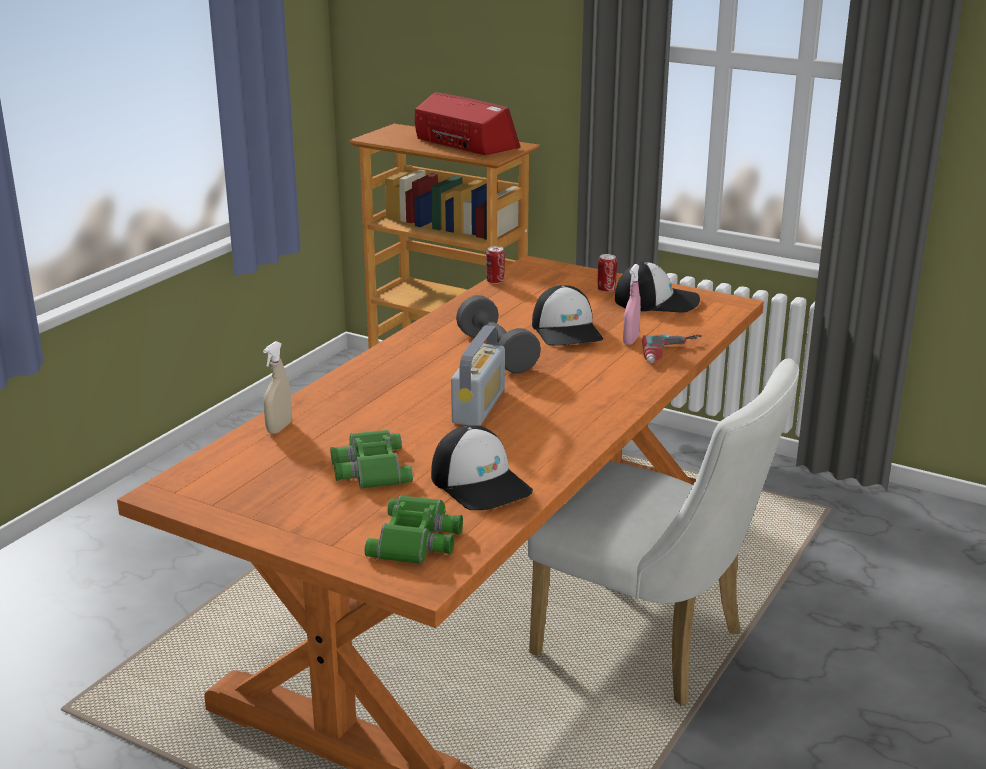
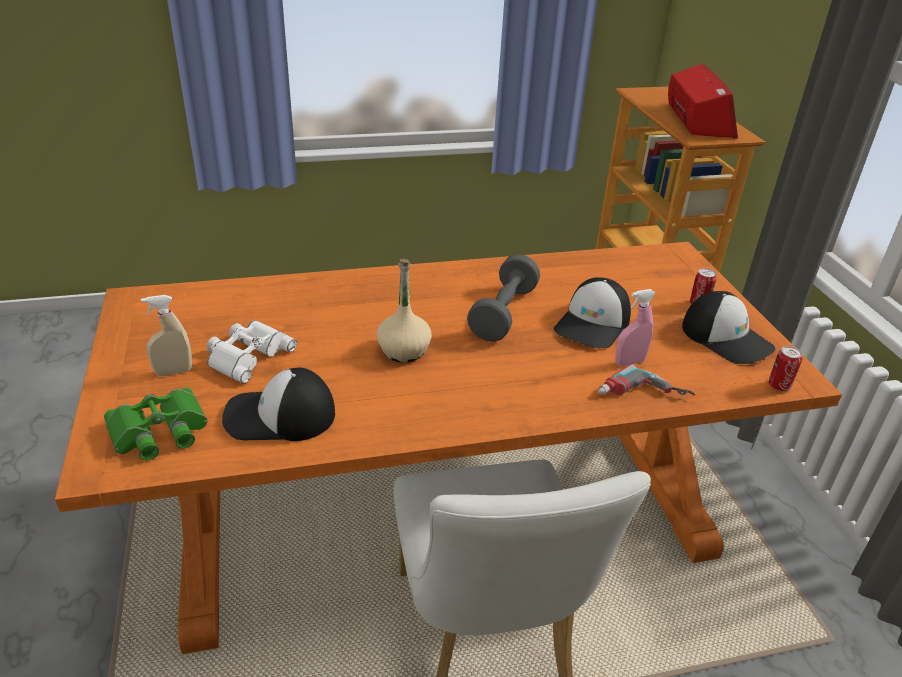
camera: 45 degrees right, 10 degrees up
beige spray bottle [263,341,292,434] -> beige spray bottle moved to [141,295,192,376]
green binoculars [330,430,413,489] -> white binoculars [207,320,297,384]
cap [431,425,533,510] -> cap turned 75 degrees clockwise [222,368,335,441]
radio [451,326,505,426] -> beige bottle [377,259,432,363]
can [486,246,505,284] -> can moved to [769,346,802,391]

